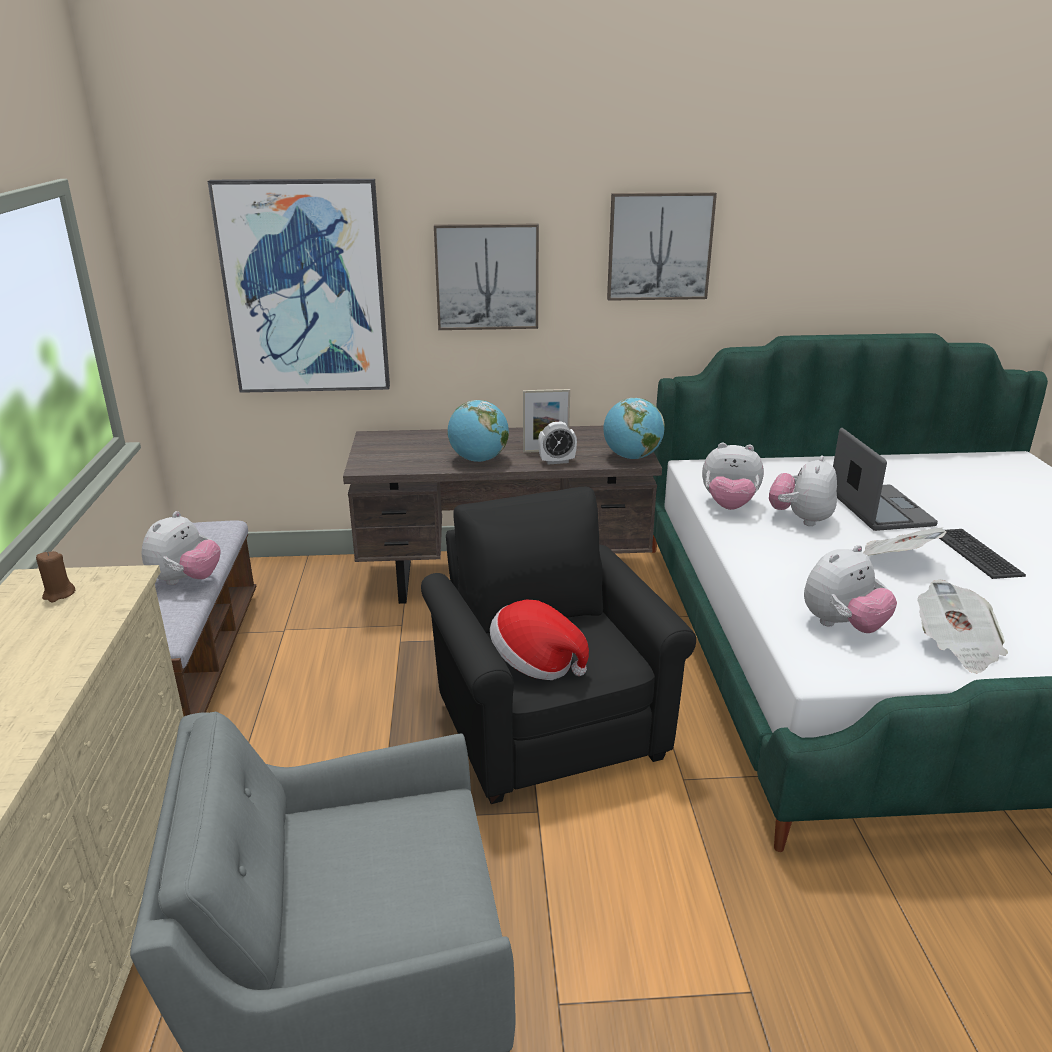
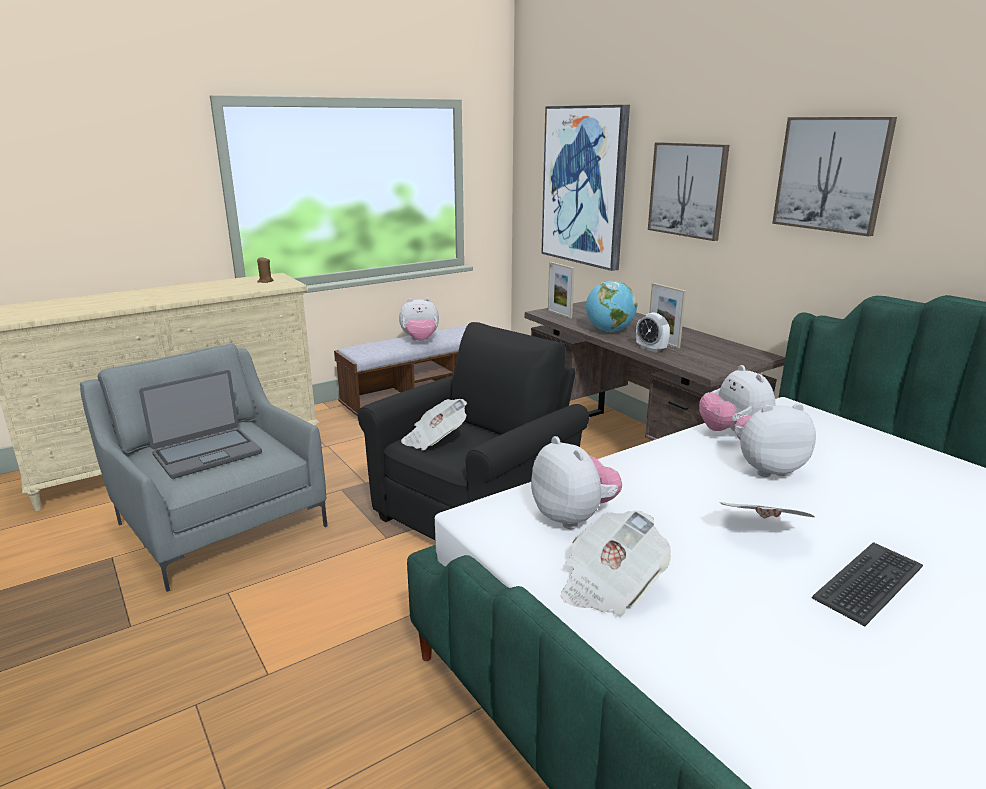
camera: 60 degrees right, 5 degrees down
hat [490,600,589,680] -> newspaper [401,399,467,450]
globe [603,398,665,459] -> none
plush toy [804,545,897,633] -> plush toy turned 150 degrees counterclockwise [531,436,622,529]
laptop [833,428,938,531] -> laptop moved to [139,370,262,479]
none -> picture frame [548,262,574,318]

